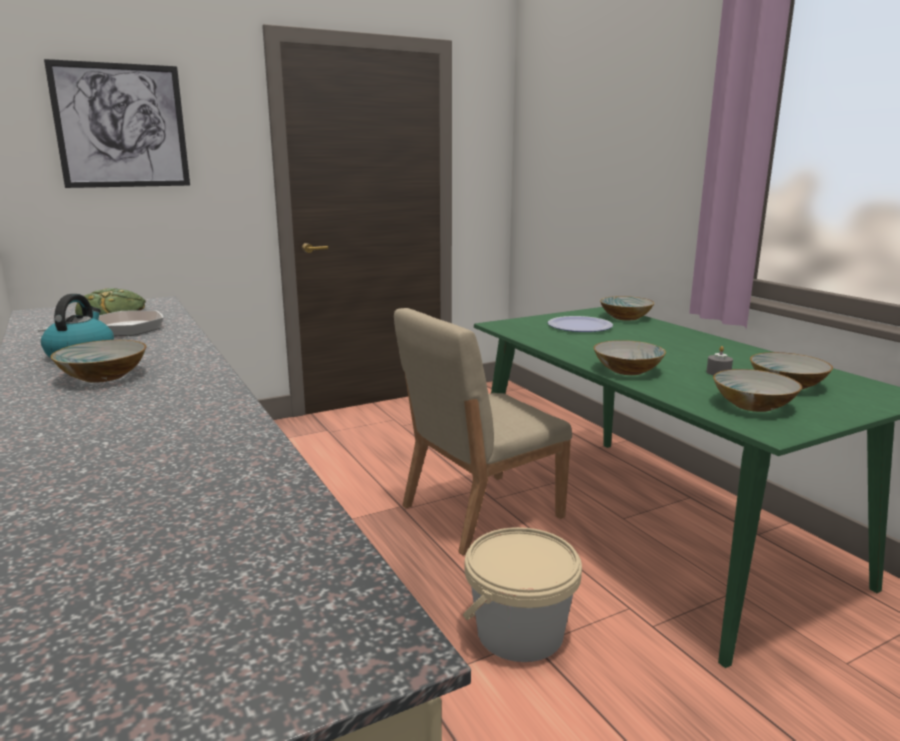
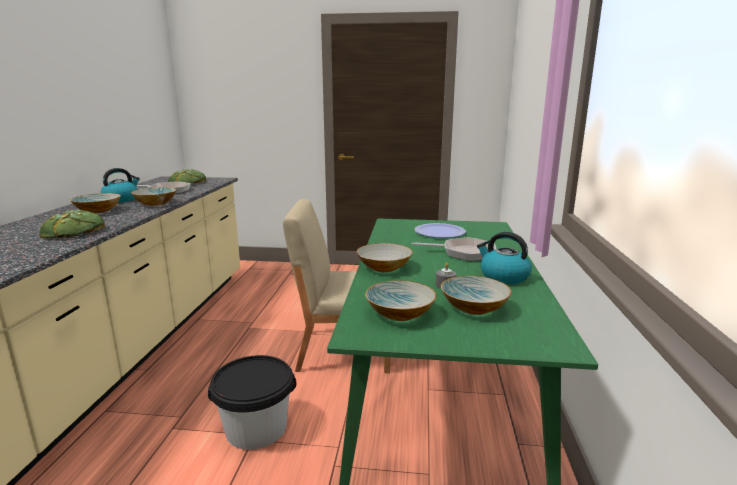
camera: 35 degrees right, 0 degrees up
picture [44,59,190,188] -> none
beige bucket [463,527,582,662] -> black bucket [208,355,296,450]
bowl [600,296,654,321] -> bowl moved to [131,187,176,206]
none -> bread [40,210,105,239]
none -> frying pan [412,237,496,261]
none -> kettle [477,232,532,284]

